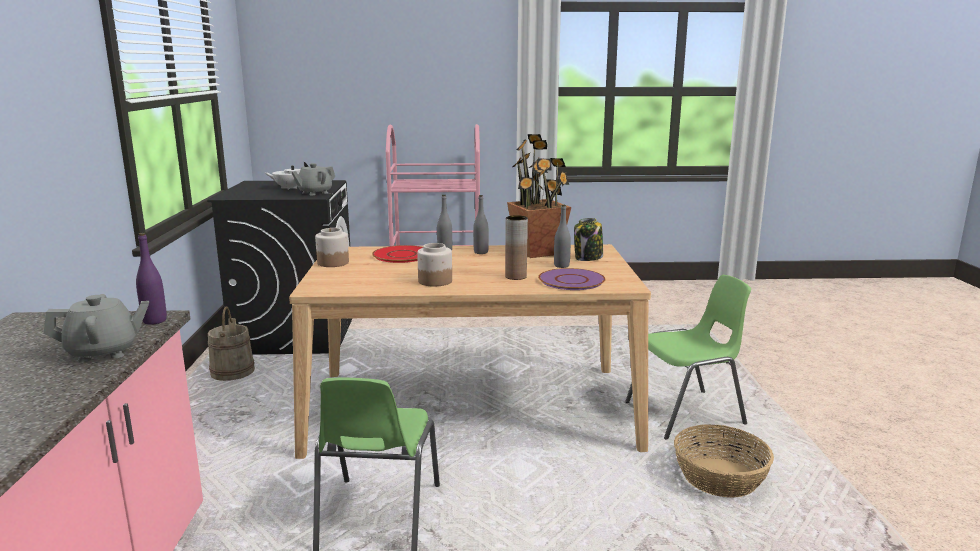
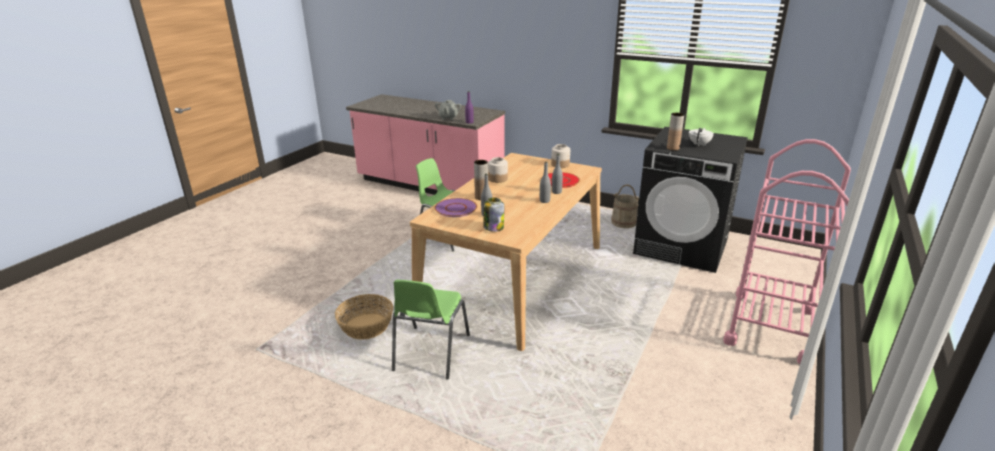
camera: 120 degrees right, 10 degrees up
grey teapot [291,163,335,195] -> brown vase [667,113,684,151]
potted plant [507,134,572,258] -> none

